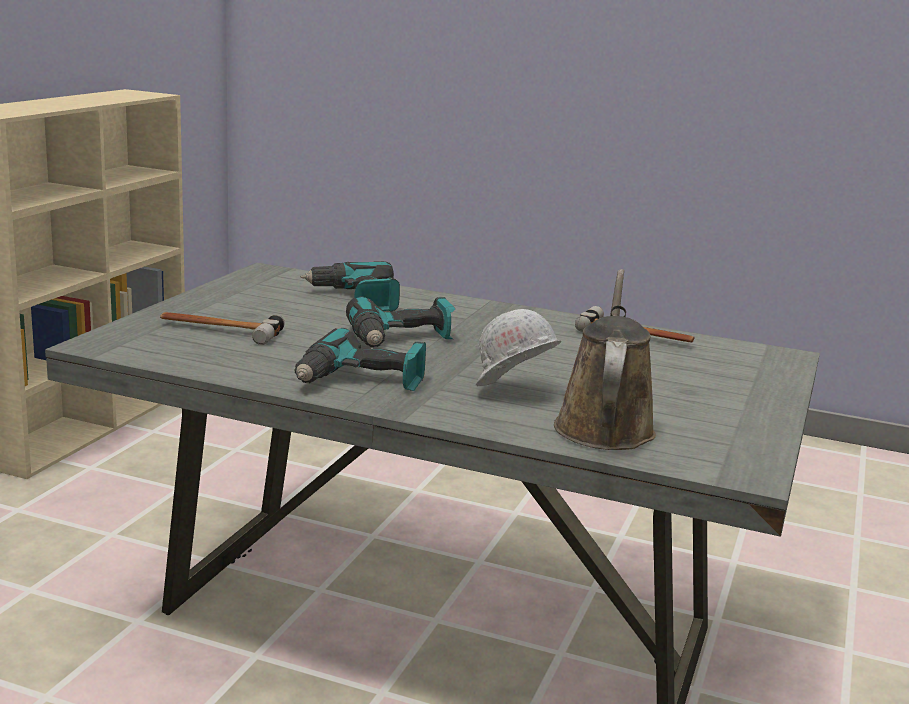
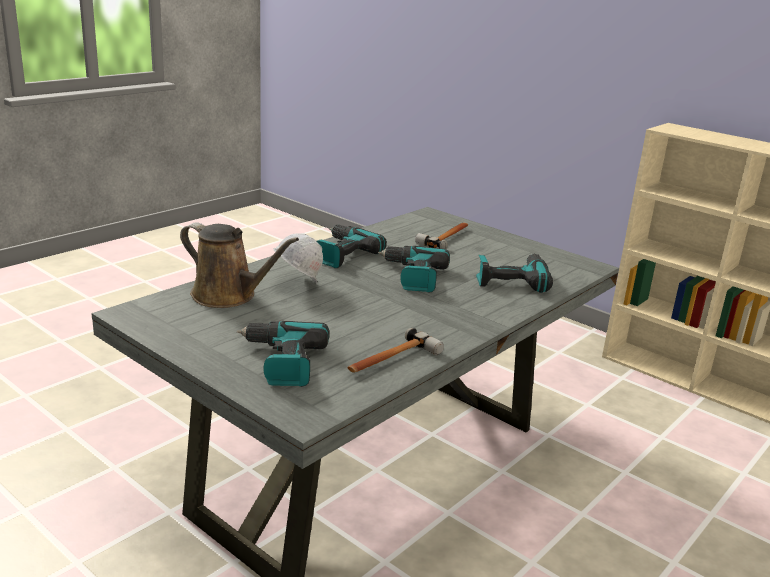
camera: 110 degrees right, 5 degrees up
none -> power drill [237,321,329,387]

